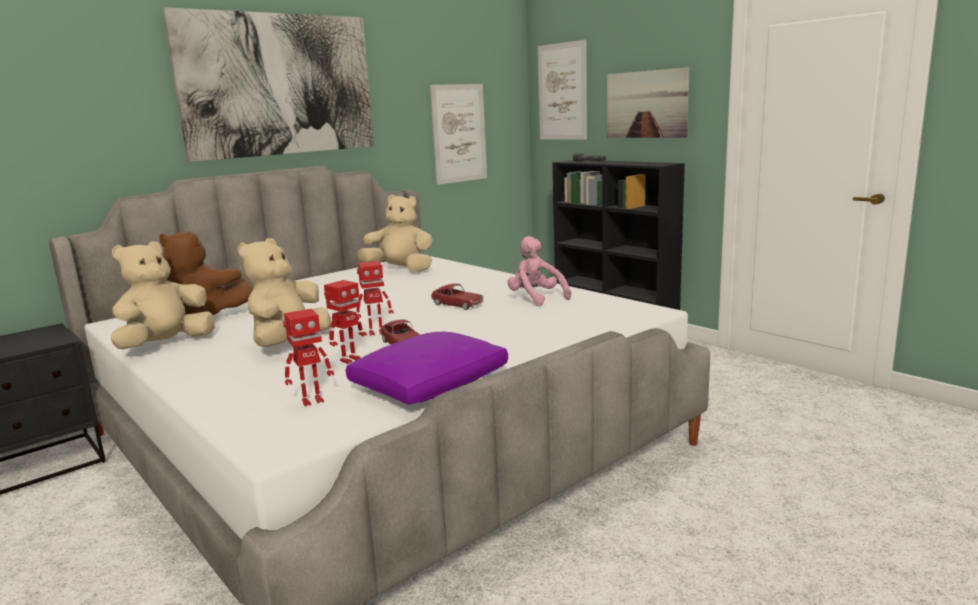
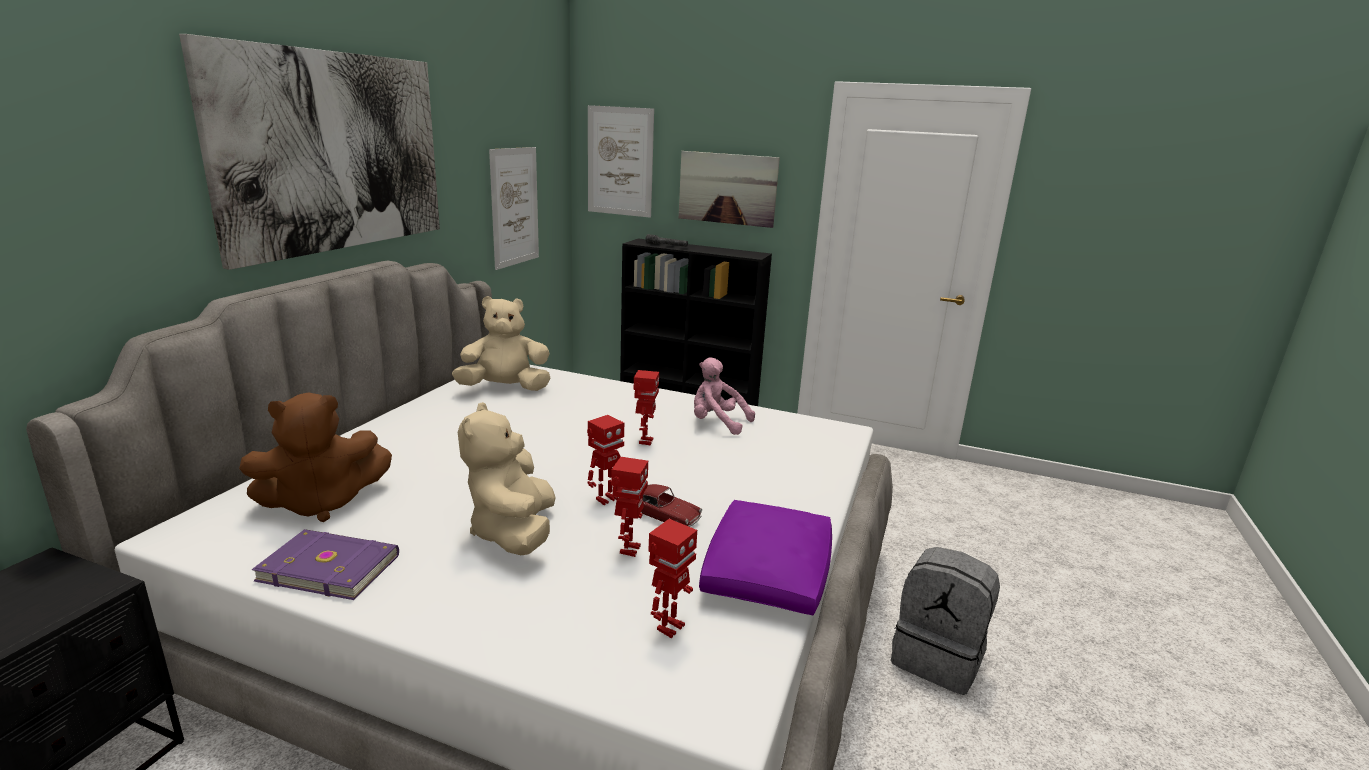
camera: 30 degrees left, 5 degrees up
beige plush toy [111,241,215,349] -> purple book [251,529,399,600]
toy car [431,284,484,310] -> toy robot [634,370,659,446]
none -> grey backpack [891,547,1000,695]

